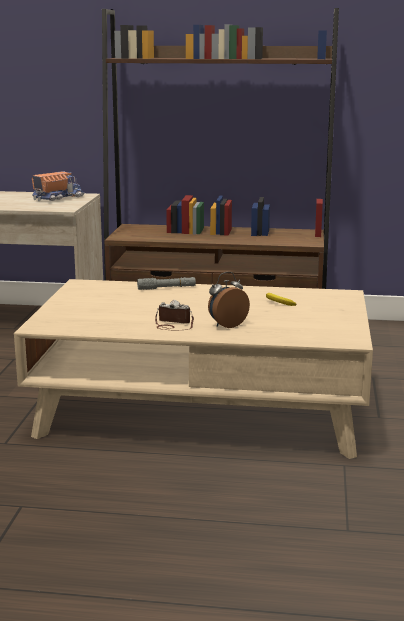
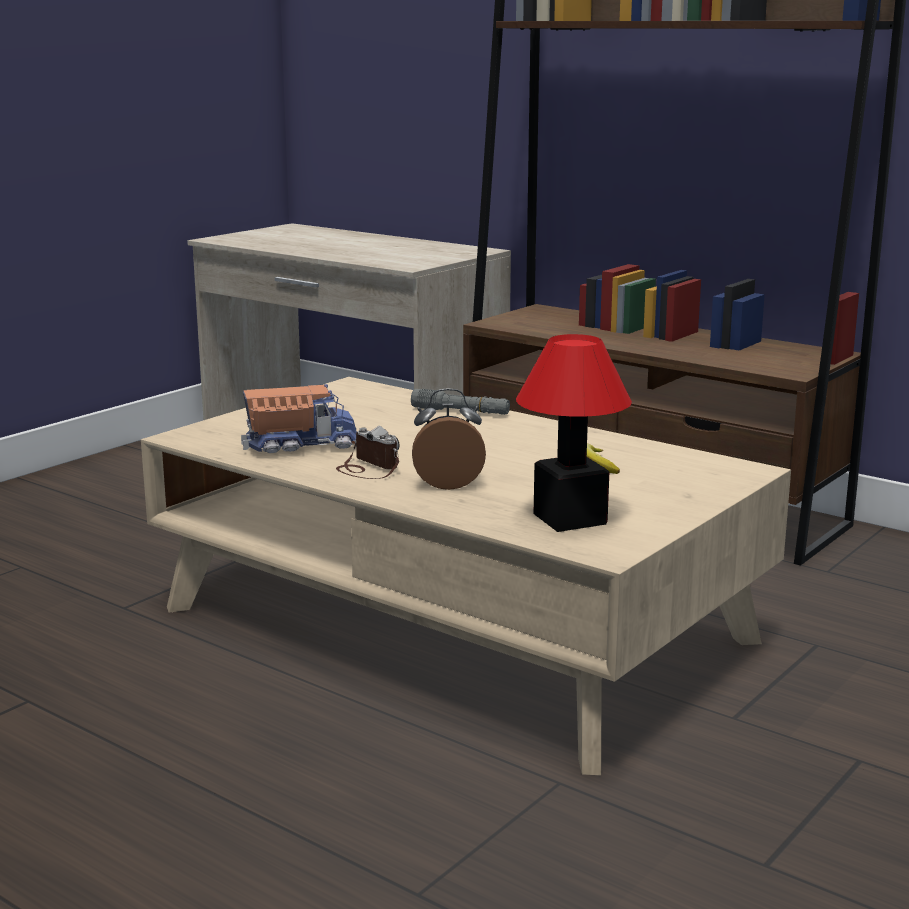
camera: 30 degrees right, 0 degrees up
toy truck [32,171,85,201] -> toy truck moved to [241,384,357,453]
none -> table lamp [516,334,632,532]

